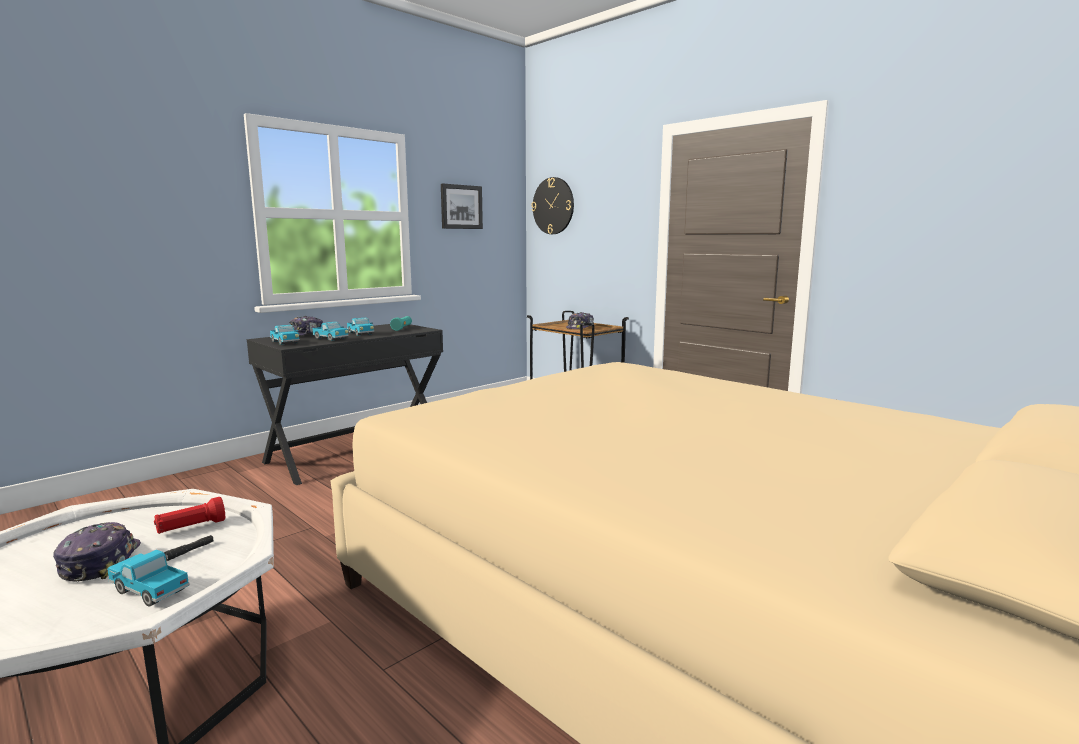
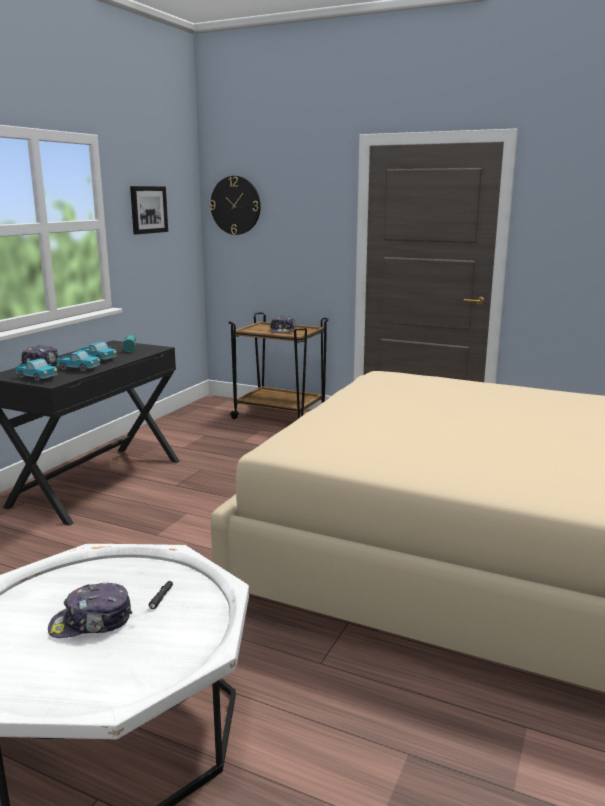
camera: 20 degrees left, 5 degrees up
cap [53,522,141,581] -> cap turned 75 degrees counterclockwise [48,583,132,638]
toy truck [107,550,190,607] -> none
red flashlight [154,497,225,534] -> none

